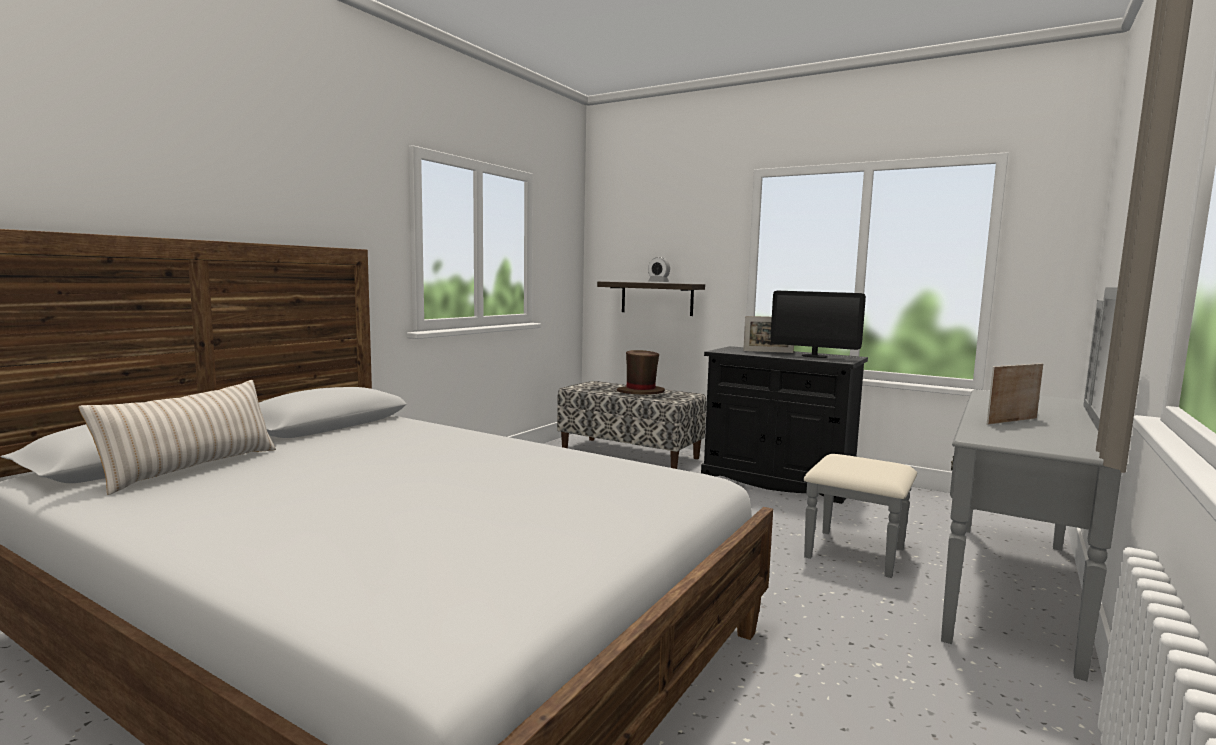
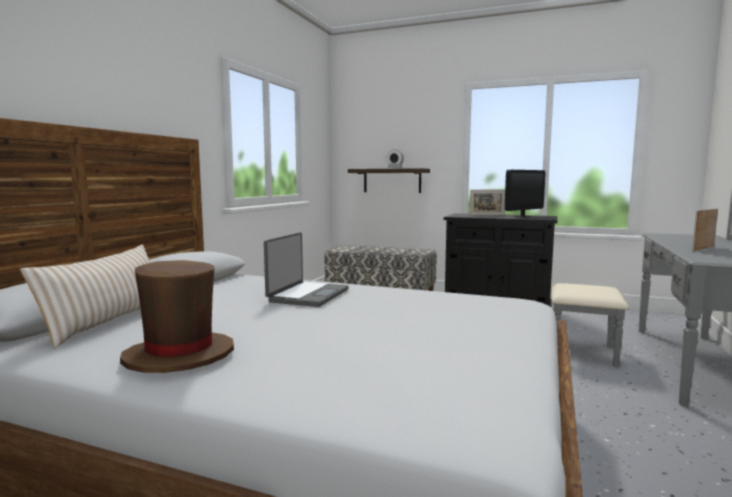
camera: 10 degrees left, 0 degrees up
brown hat [617,350,665,394] -> brown hat moved to [120,260,234,373]
monitor [771,291,866,358] -> monitor turned 60 degrees counterclockwise [505,170,546,218]
none -> laptop [264,232,349,307]

